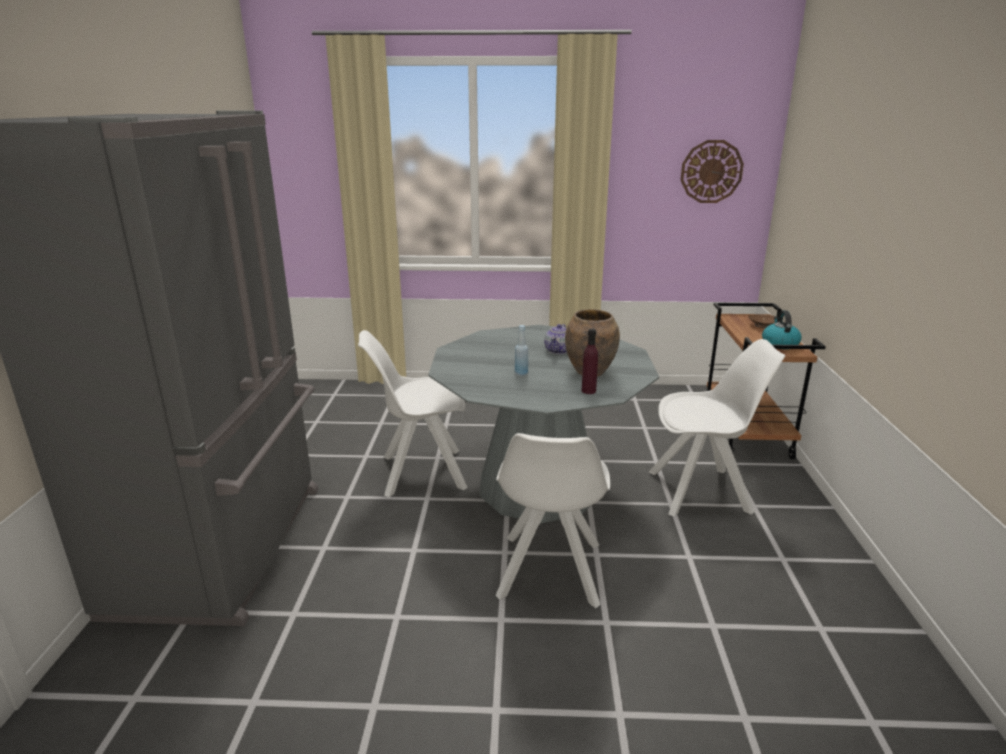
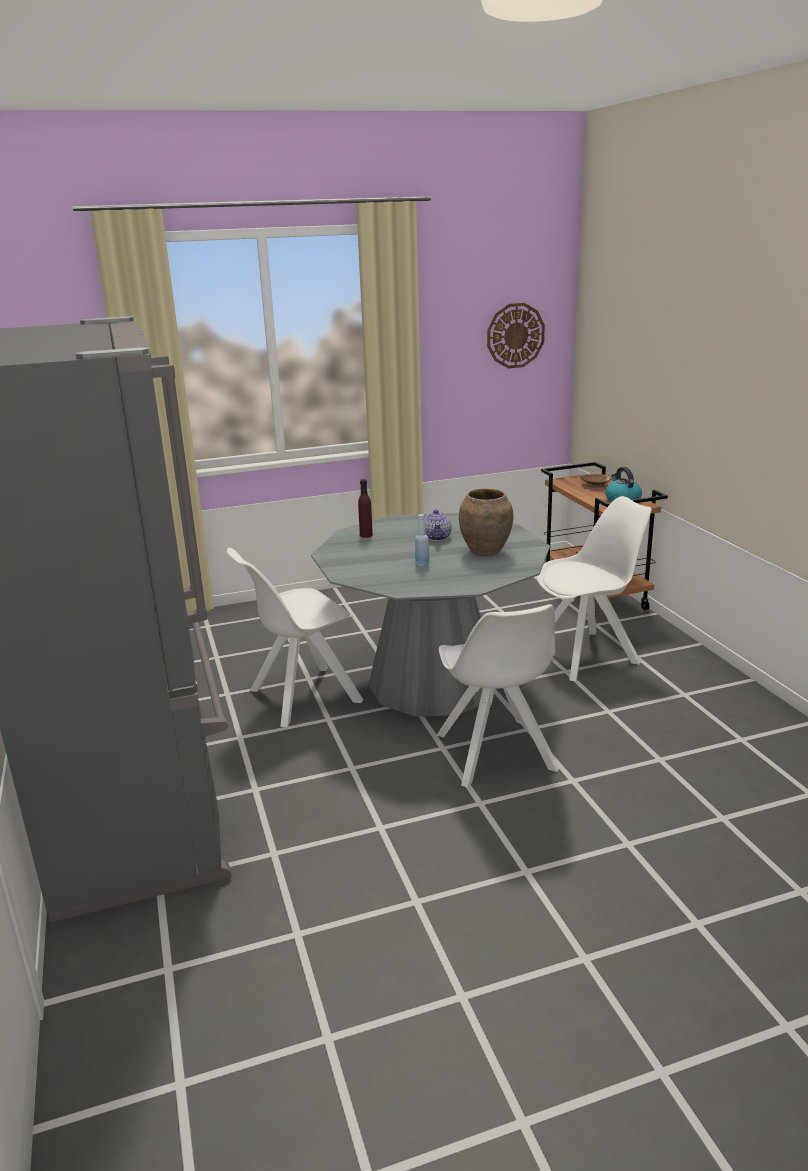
camera: 20 degrees left, 0 degrees up
purple bottle [582,329,598,394] -> purple bottle moved to [358,479,373,538]

